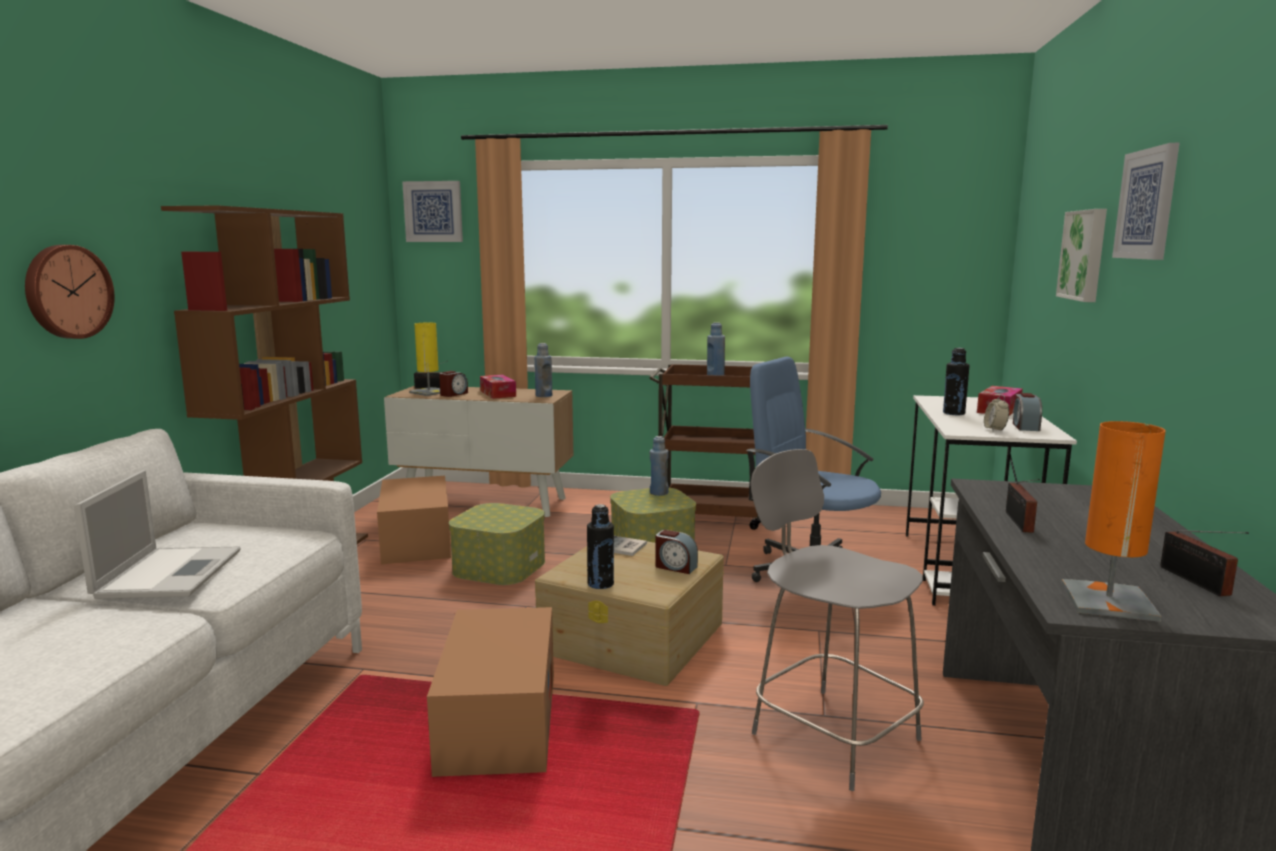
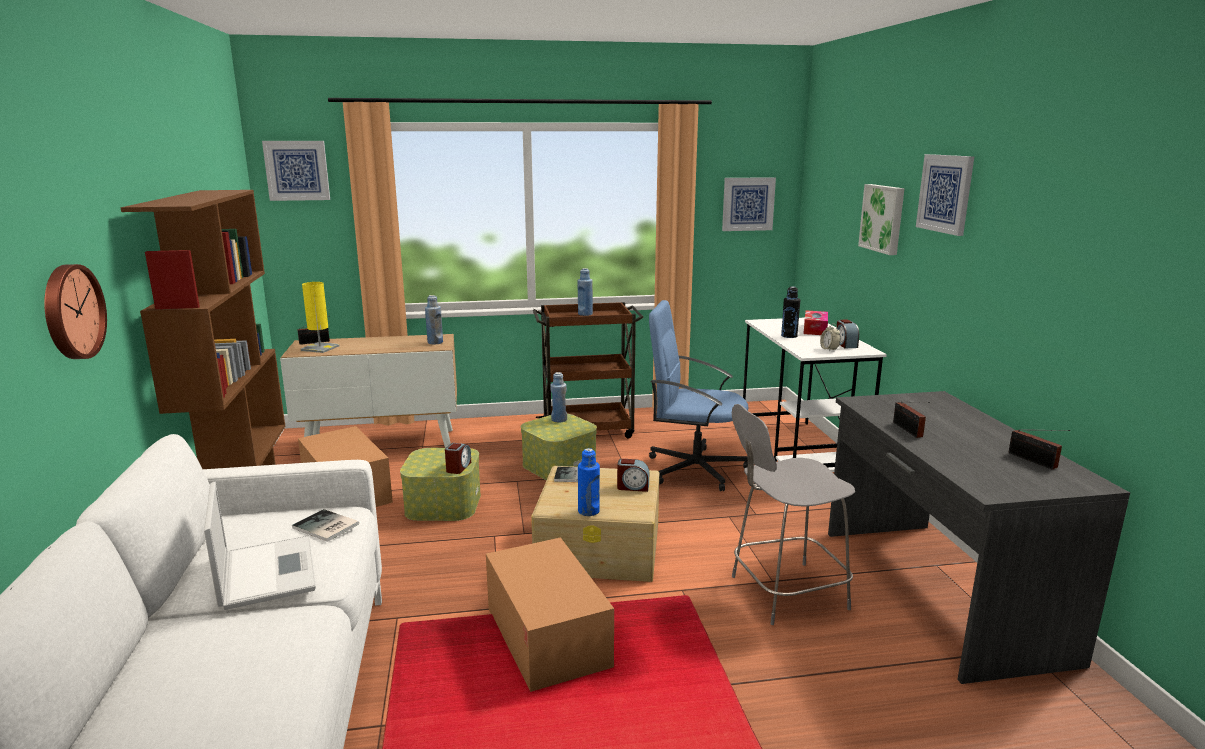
camera: 20 degrees left, 5 degrees up
alarm clock [439,371,468,397] -> alarm clock moved to [445,443,471,474]
tissue box [480,374,516,399] -> none
black bottle [587,504,614,589] -> blue bottle [578,448,600,516]
grey chair [751,449,924,791] -> grey chair turned 45 degrees counterclockwise [732,404,855,625]
orange table lamp [1061,421,1166,622] -> none
none -> book [292,509,359,542]
none -> picture [722,177,776,231]

